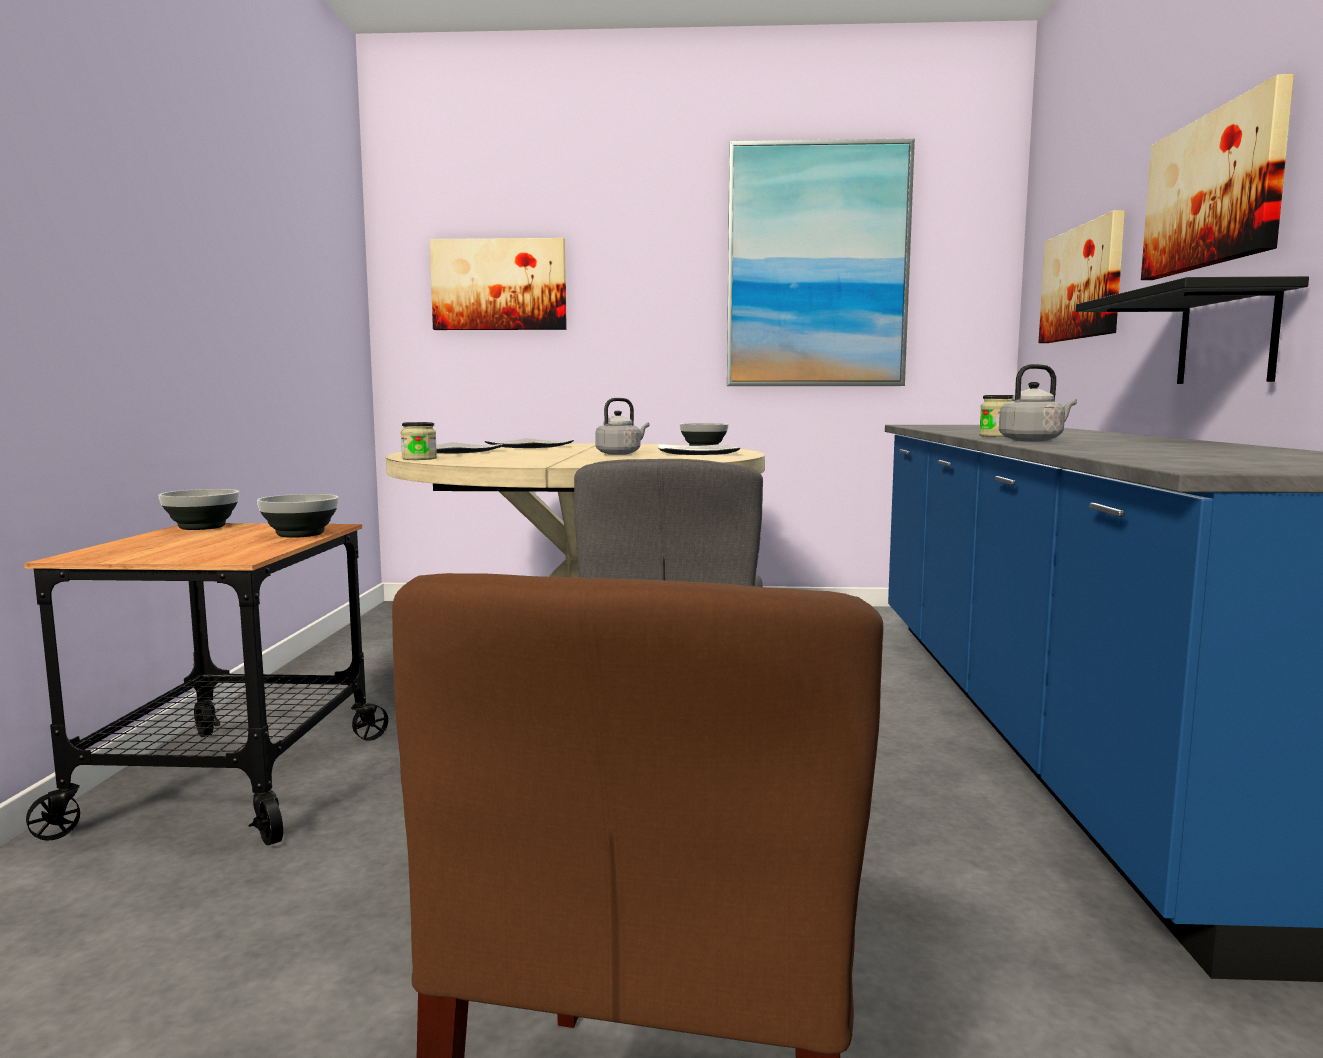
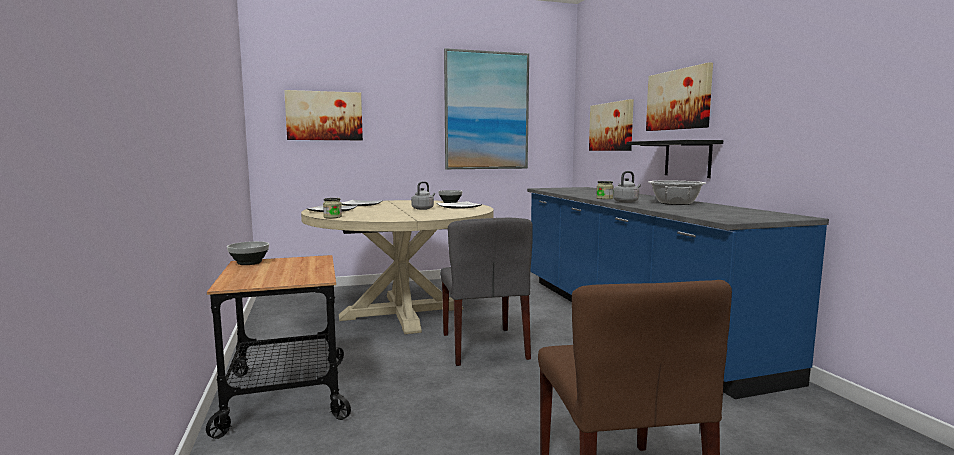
camera: 20 degrees left, 0 degrees up
bowl [257,494,339,538] -> none
none -> cooking pot [649,181,706,205]

